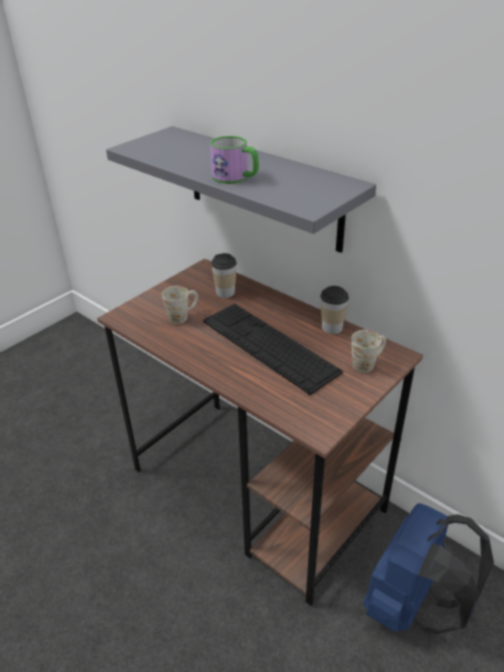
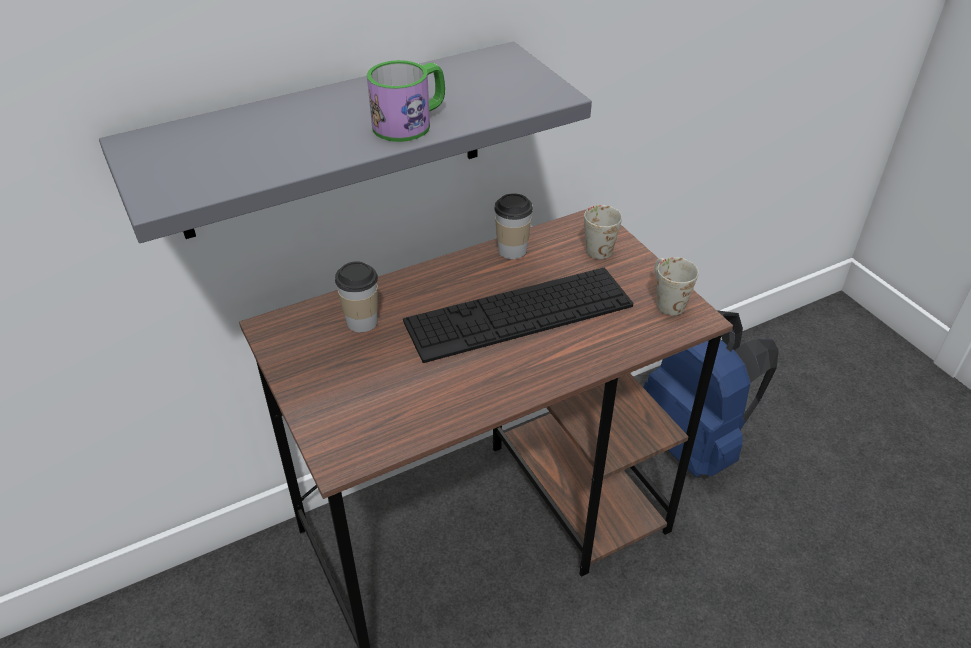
camera: 70 degrees left, 5 degrees up
white mug [162,286,198,324] -> white mug moved to [654,257,699,315]

